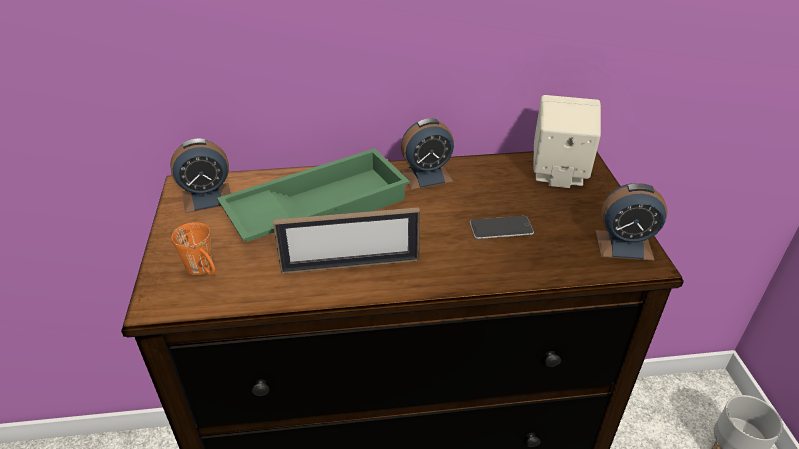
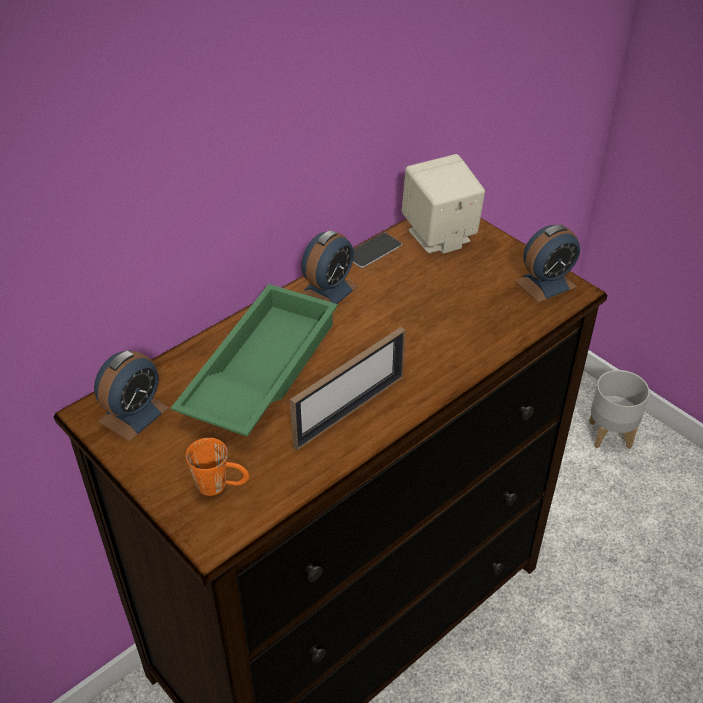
camera: 35 degrees left, 5 degrees up
phone [470,216,534,239] -> phone moved to [353,233,402,268]

